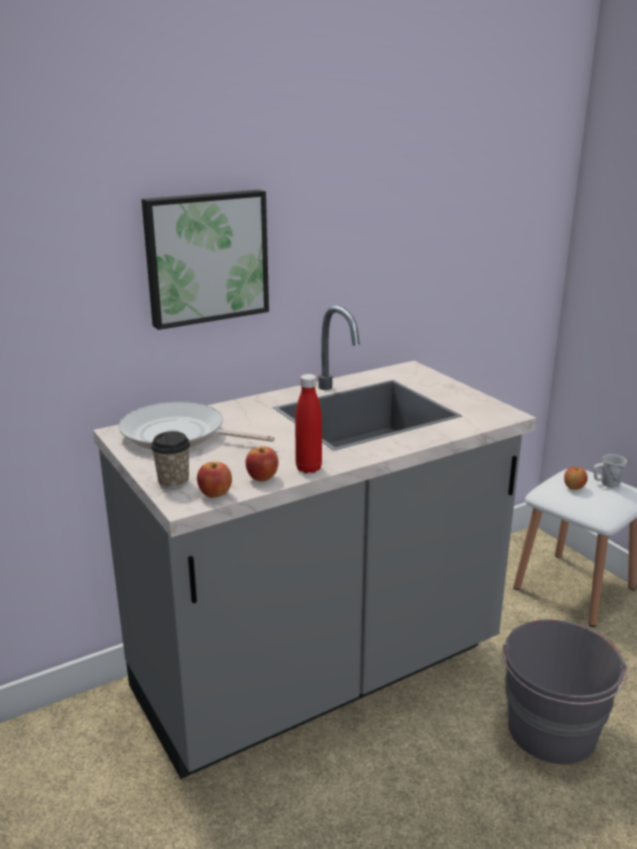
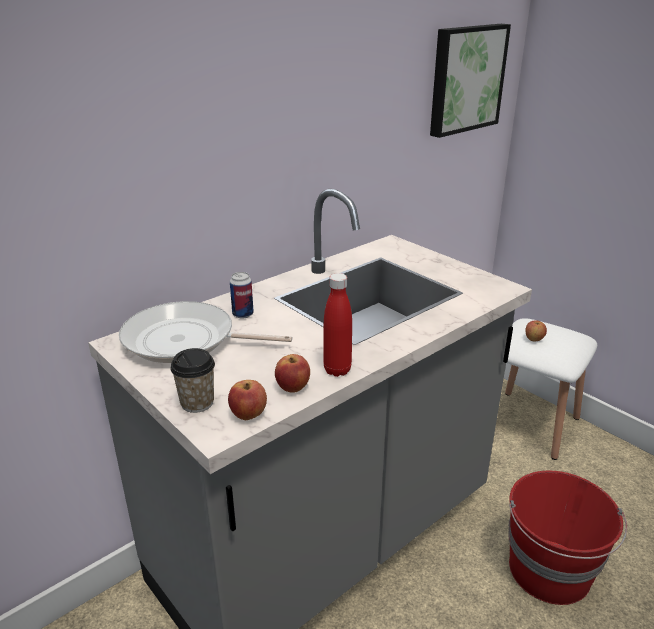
camera: 10 degrees left, 5 degrees up
picture [141,190,269,330] -> picture moved to [430,24,511,138]
grey bucket [502,620,628,765] -> red bucket [508,471,627,605]
white mug [594,454,627,487] -> none
none -> can [230,272,254,319]

